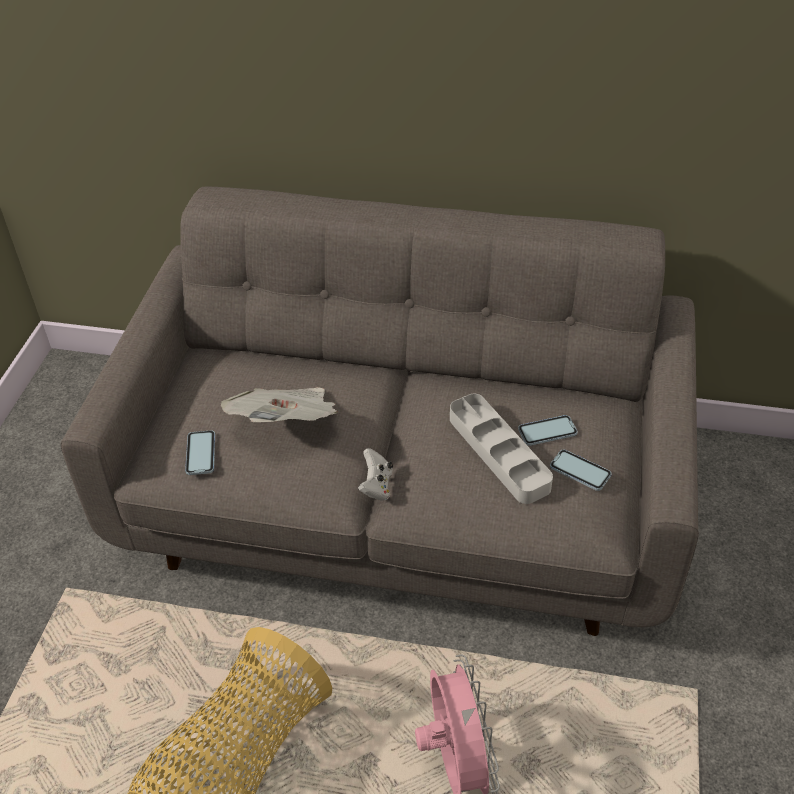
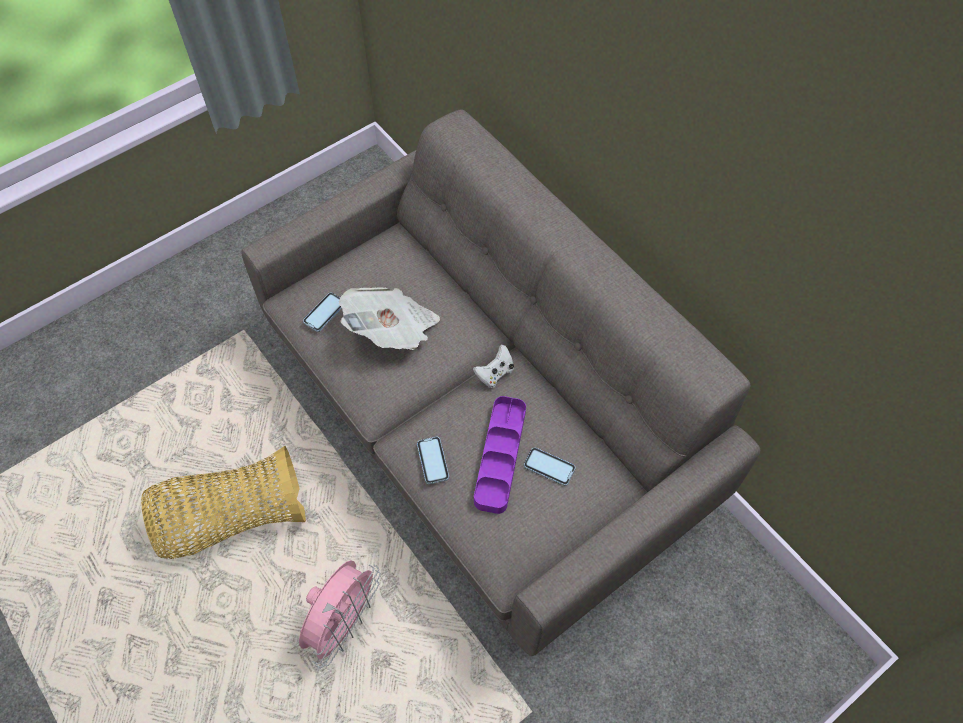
camera: 40 degrees right, 15 degrees up
white game controller [358,448,393,501] -> white game controller moved to [473,345,514,388]
grey tray [450,394,553,504] -> purple tray [474,396,526,514]
phone [550,450,612,491] -> phone moved to [417,437,449,484]

